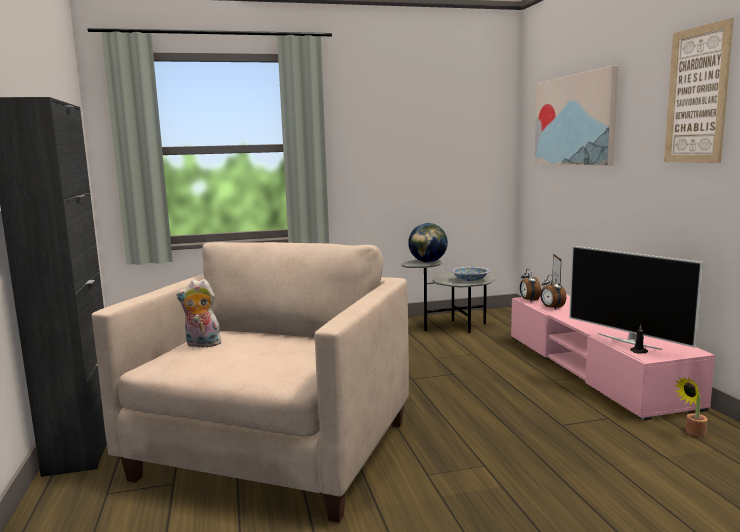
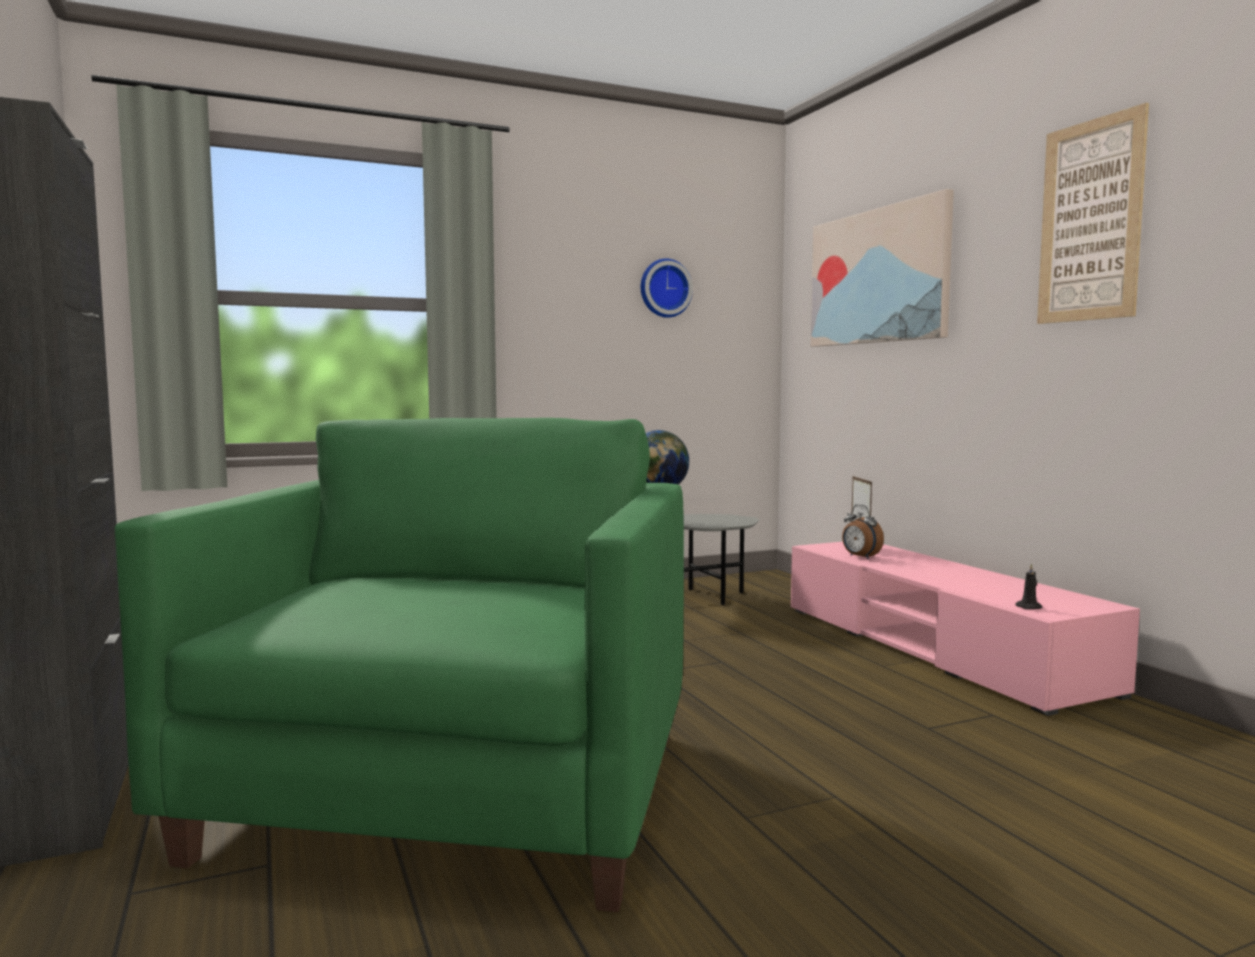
camera: 10 degrees left, 5 degrees down
beige armchair [92,242,409,523] -> green armchair [115,418,684,912]
plush toy [176,279,222,347] -> none
bowl [451,267,490,281] -> none
alarm clock [520,269,541,302] -> none
television [569,246,703,350] -> none
potted plant [675,377,708,437] -> none
none -> wall clock [641,258,693,318]

